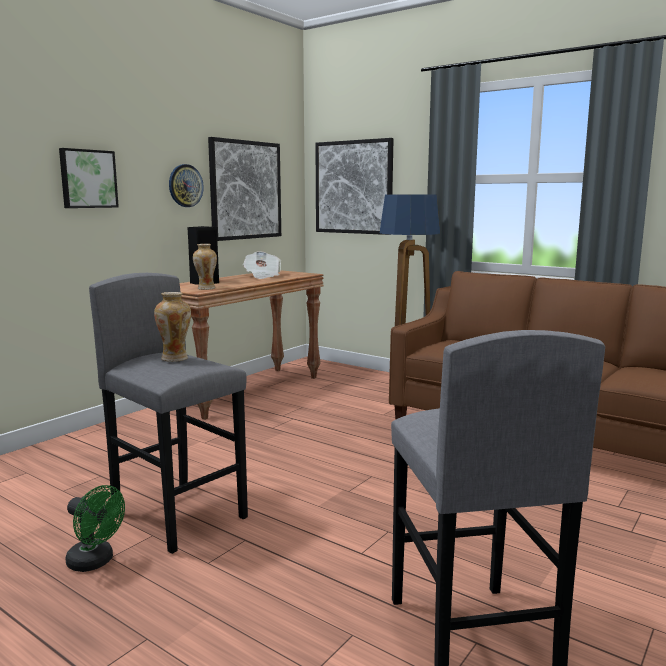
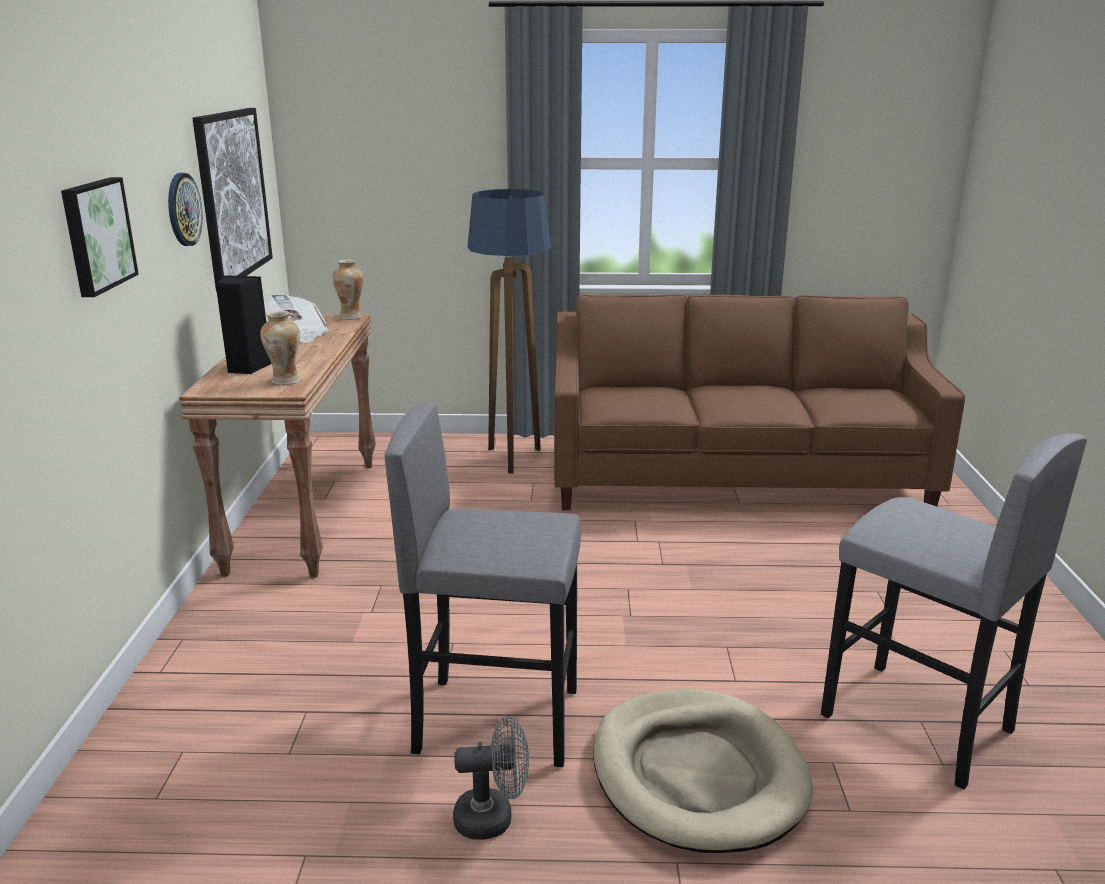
camera: 35 degrees left, 10 degrees up
green fan [66,485,125,572] -> grey fan [453,716,529,840]
vase [154,292,191,362] -> vase moved to [332,260,364,320]
picture [315,138,394,235] -> none
none -> beige dog bed [593,689,813,853]

